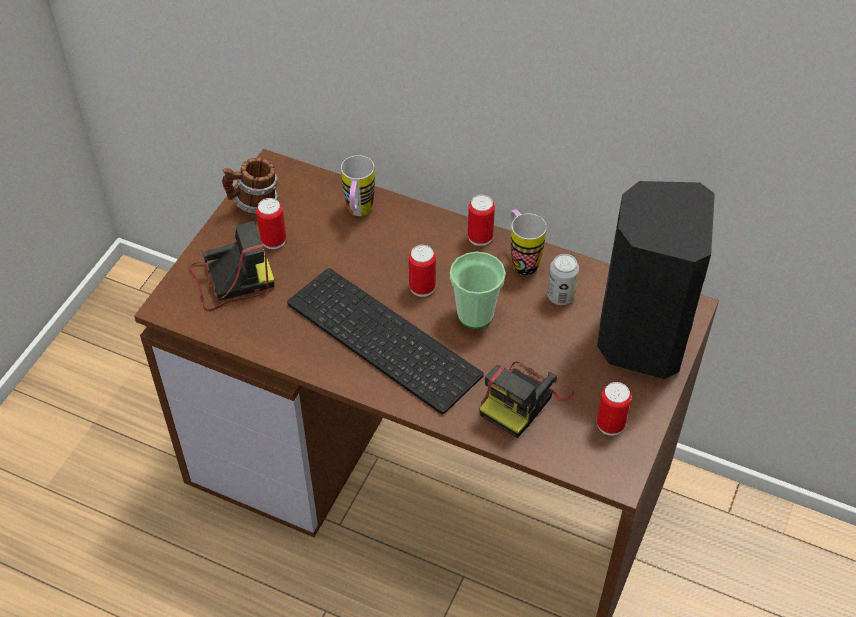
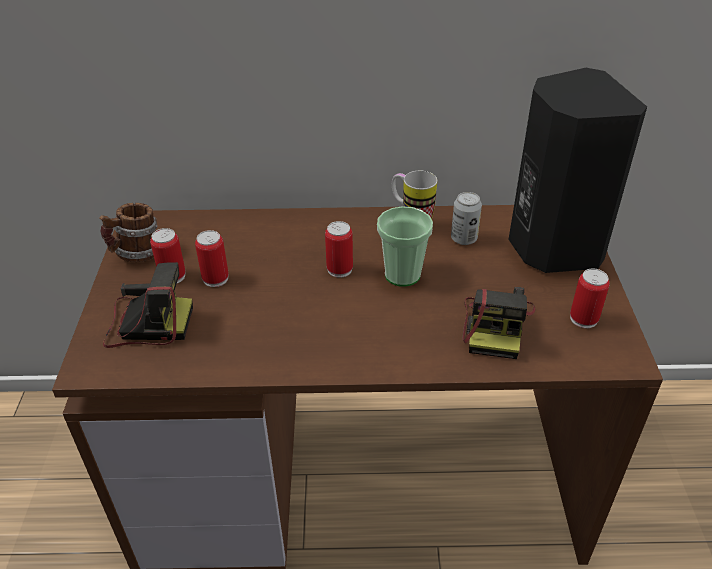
camera: 25 degrees left, 10 degrees down
camera [189,221,274,311] -> camera turned 45 degrees clockwise [103,262,193,348]
keyboard [287,268,484,414] -> none
mug [341,155,375,216] -> none
can [468,195,495,246] -> can moved to [195,230,229,287]

